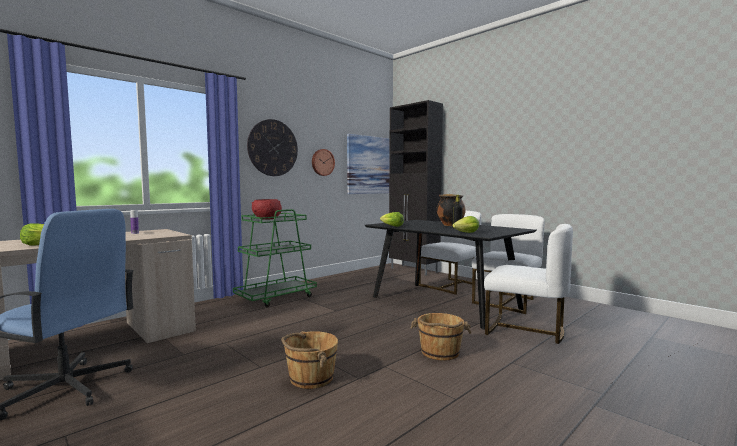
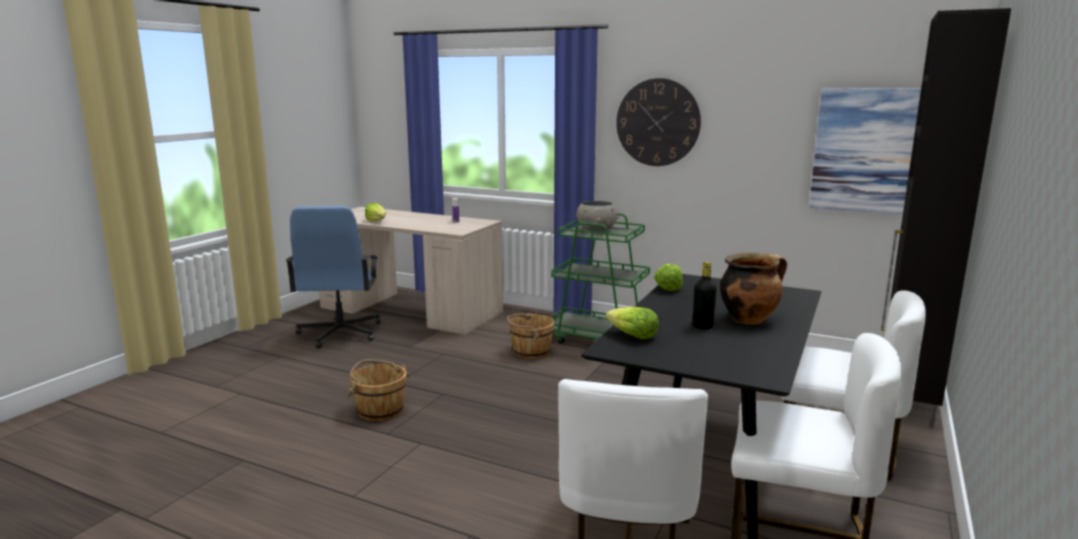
camera: 70 degrees right, 10 degrees up
red bowl [252,199,282,220] -> grey bowl [576,201,619,232]
wall clock [312,149,335,176] -> none
brown bucket [410,313,471,361] -> brown bucket moved to [507,313,554,359]

